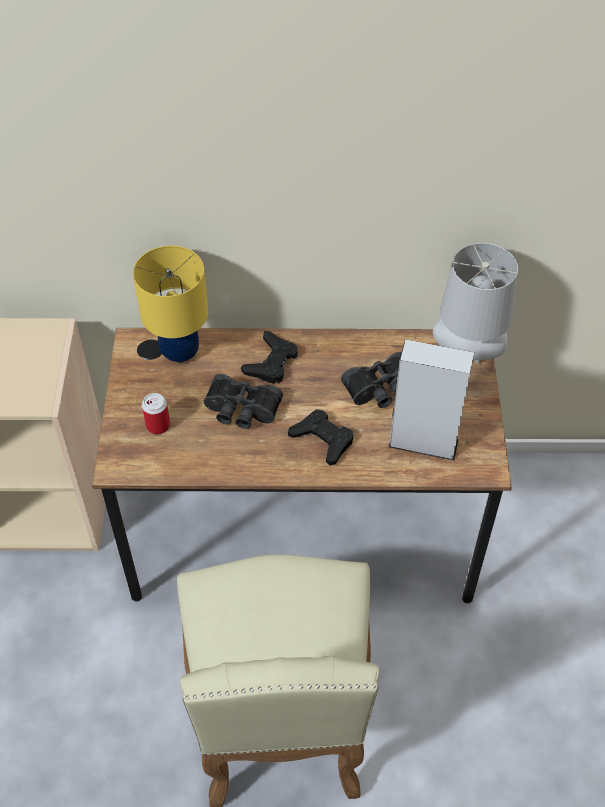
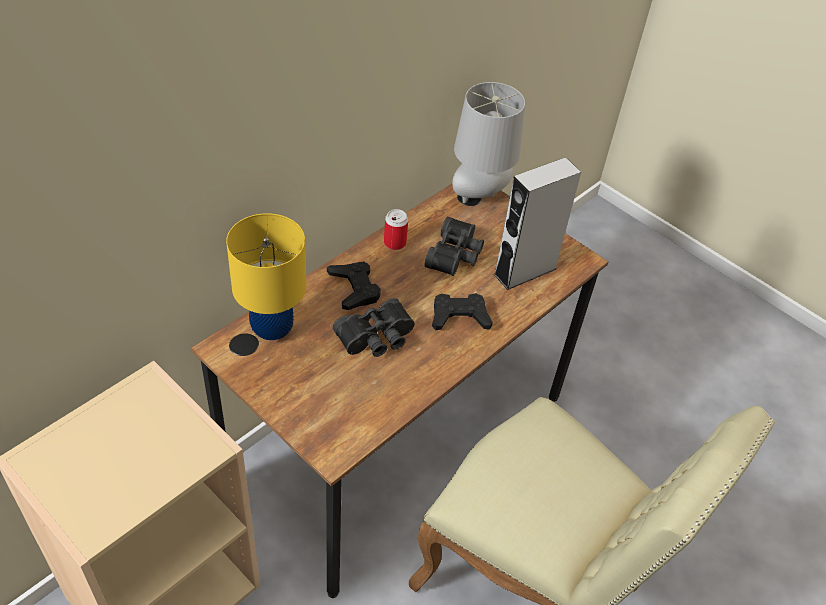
camera: 50 degrees left, 5 degrees down
can [142,393,170,434] -> can moved to [384,209,408,250]

